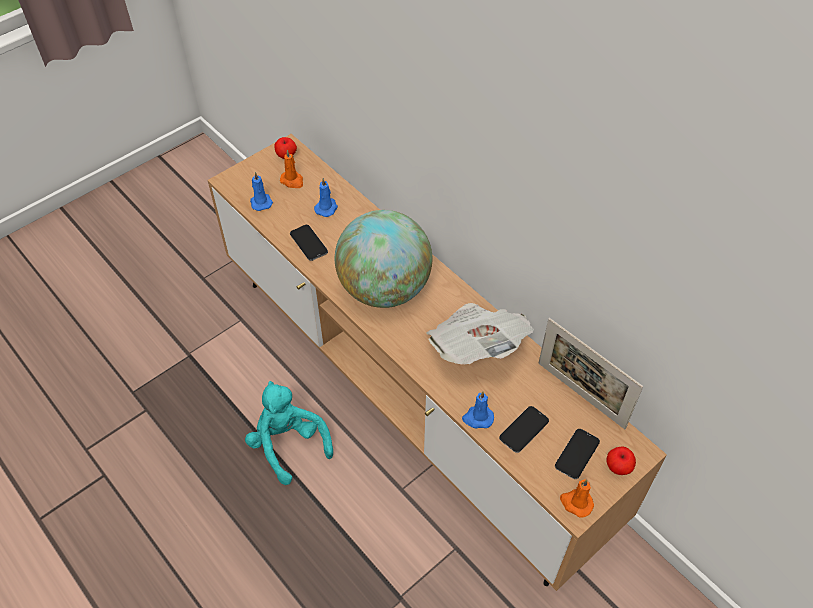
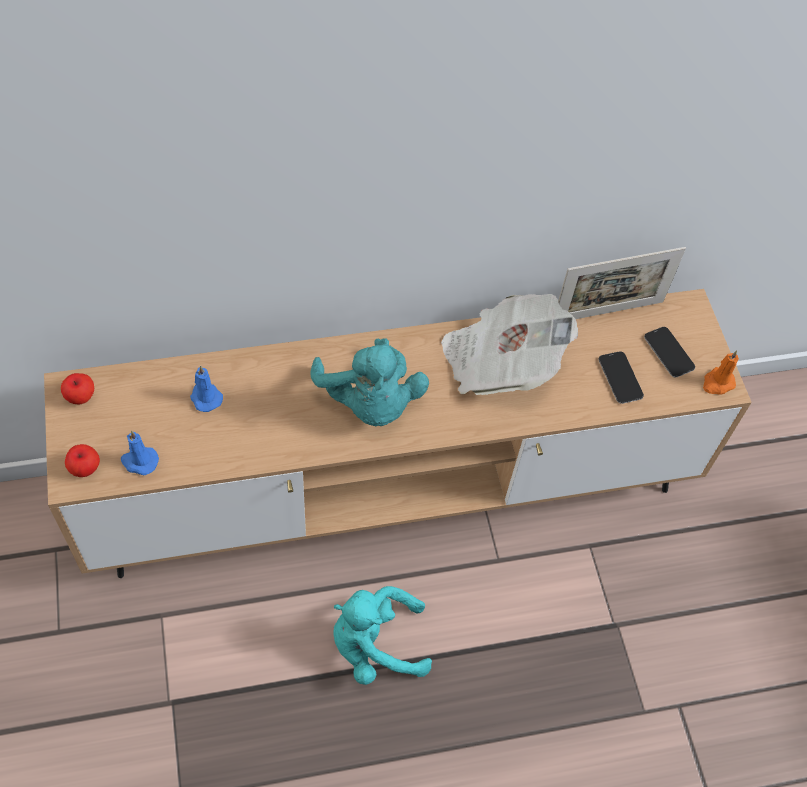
camera: 65 degrees left, 5 degrees up
orange candle [280,150,303,188] -> none
phone [290,225,328,261] -> none
globe [335,210,432,308] -> turquoise plush toy [310,338,429,426]
blue candle [462,391,494,428] -> none
apple [606,447,636,475] -> apple moved to [65,444,100,477]

